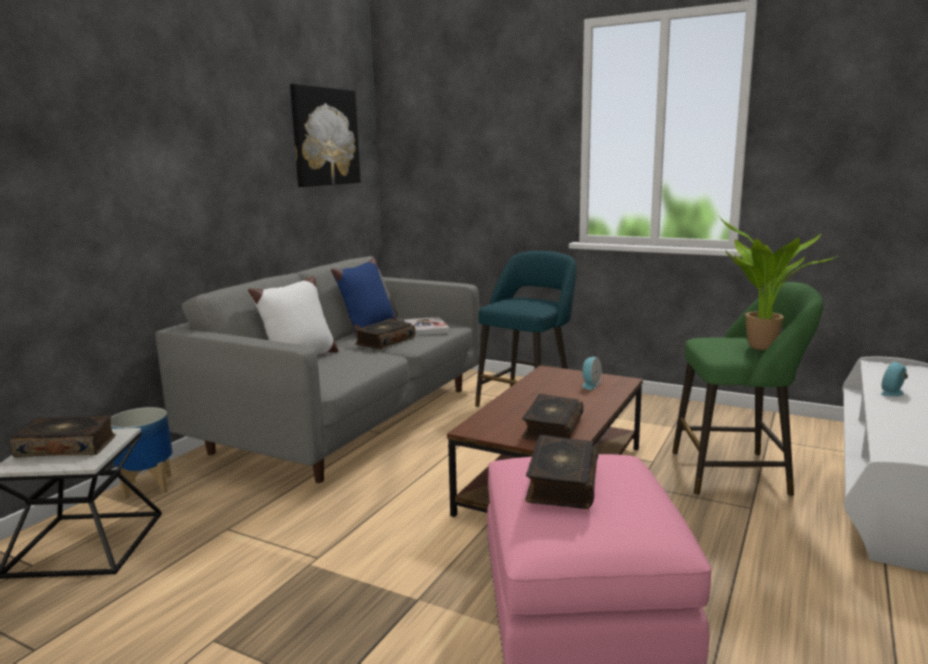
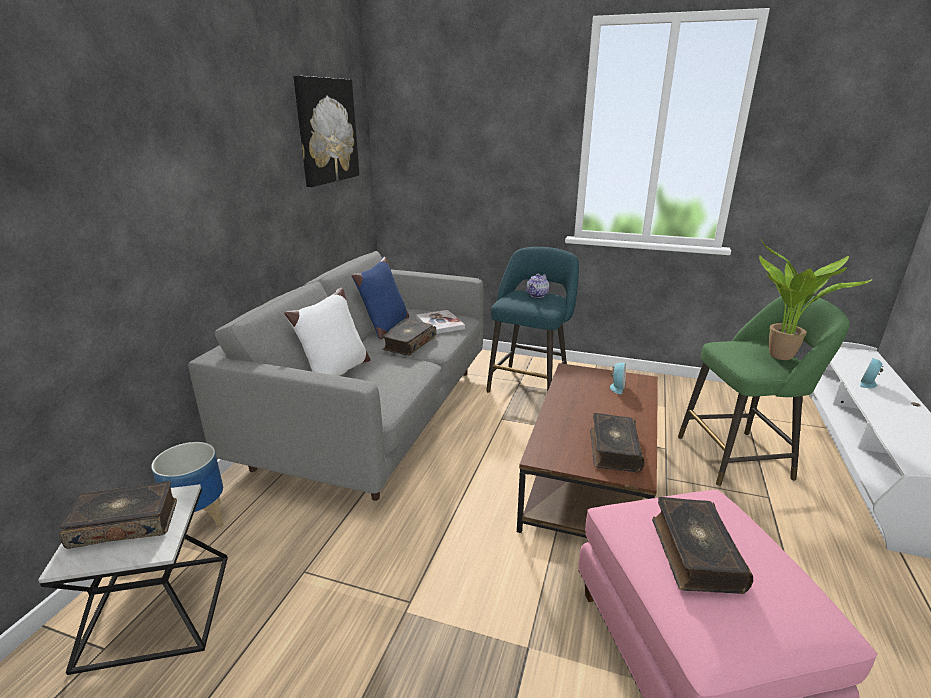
camera: 10 degrees left, 10 degrees up
none -> teapot [526,274,549,298]

